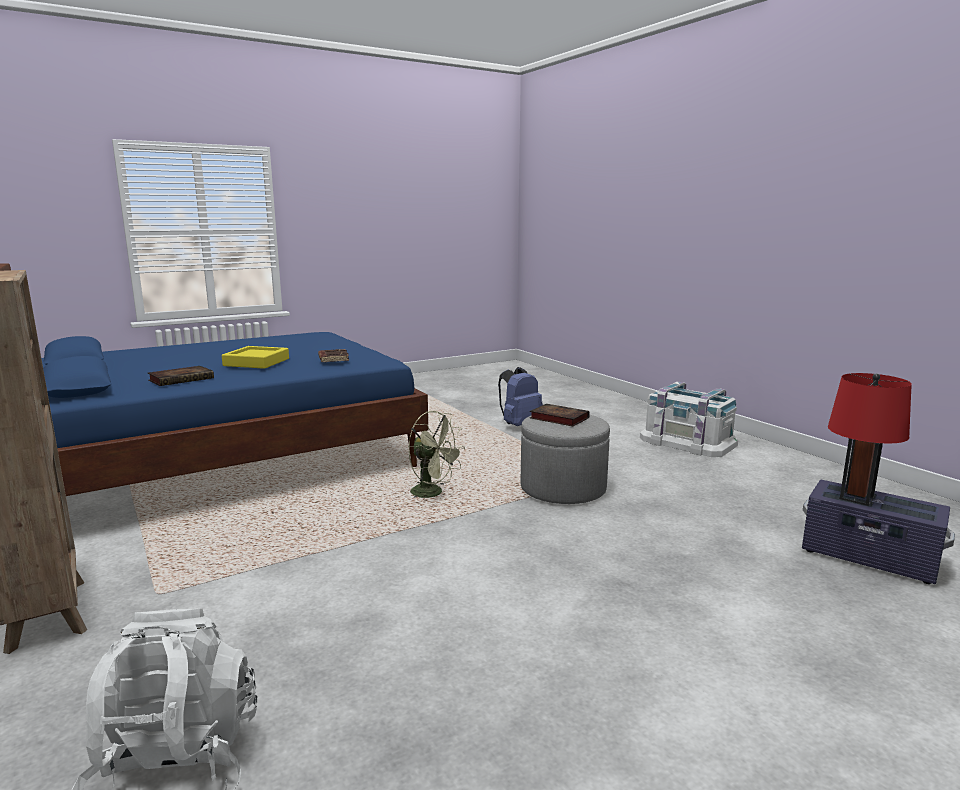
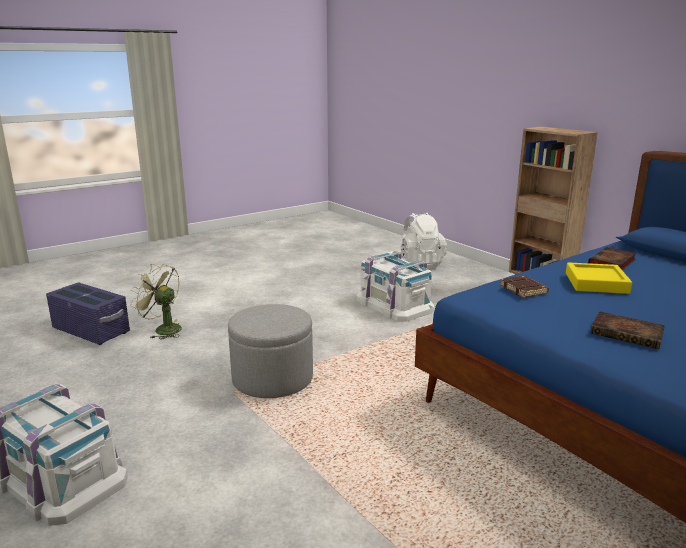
camera: 175 degrees right, 5 degrees up
green fan [408,411,465,499] -> green fan moved to [130,264,182,340]
blue backpack [498,367,543,426] -> none
book [530,404,590,426] -> book moved to [591,311,665,349]
red table lamp [828,373,912,506] -> none
none -> white storage box [356,251,434,322]

